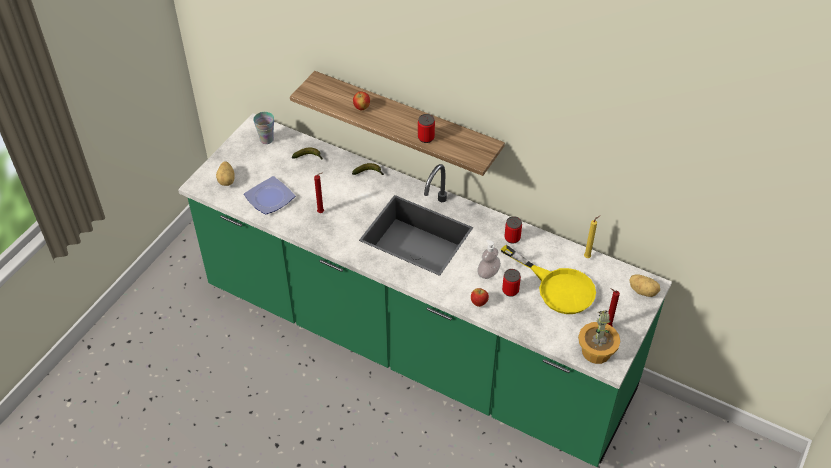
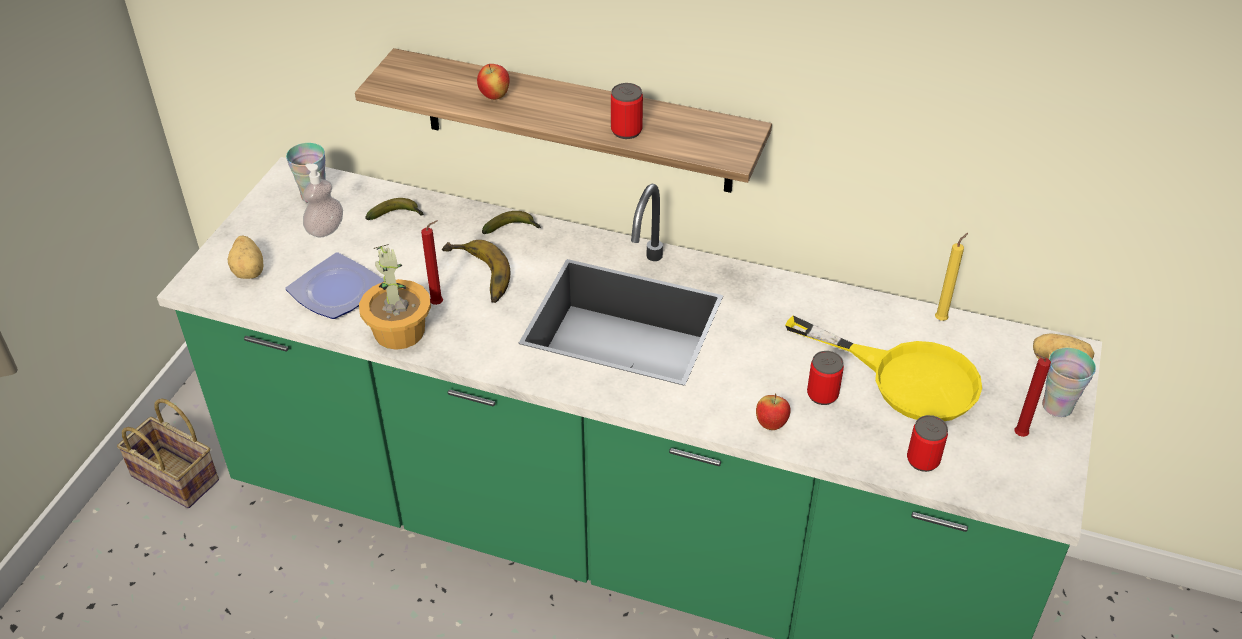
camera: 10 degrees left, 5 degrees down
soap dispenser [477,240,501,279] -> soap dispenser moved to [303,164,343,238]
can [504,216,522,244] -> can moved to [907,415,948,472]
potted plant [578,310,620,364] -> potted plant moved to [359,244,431,350]
none -> basket [117,399,219,508]
none -> banana [442,240,510,303]
none -> cup [1042,348,1096,417]

